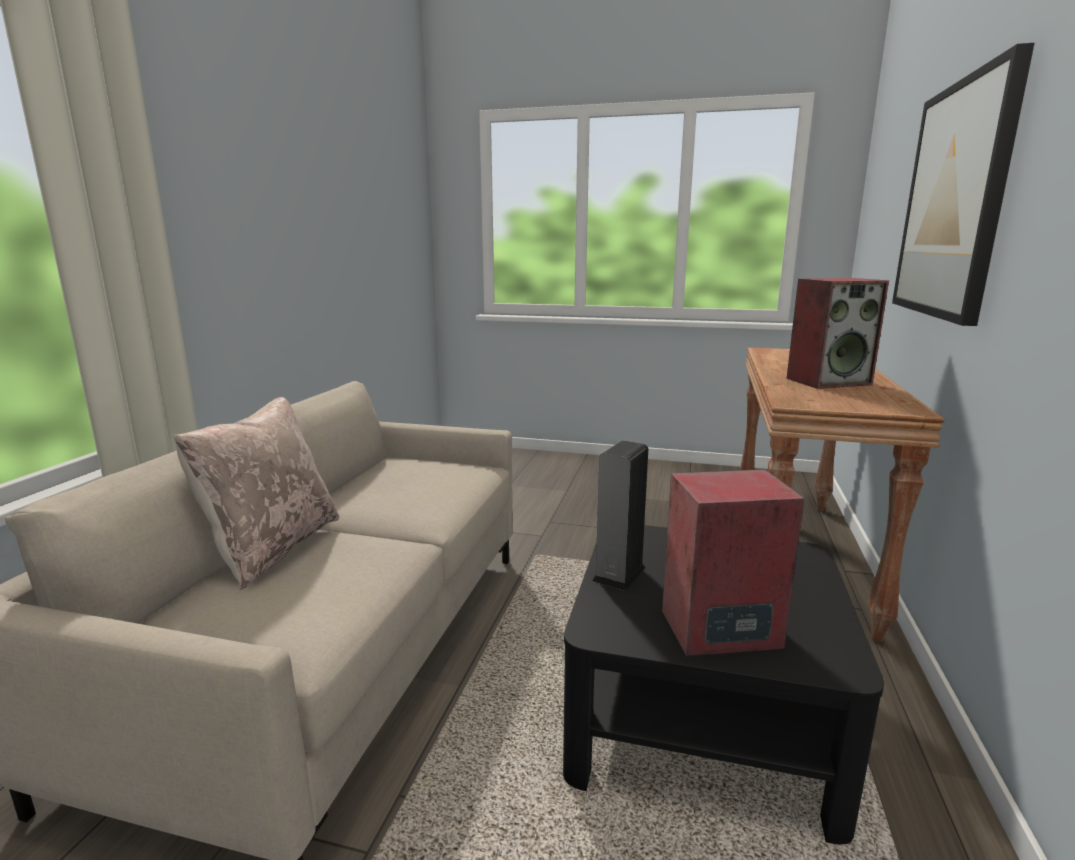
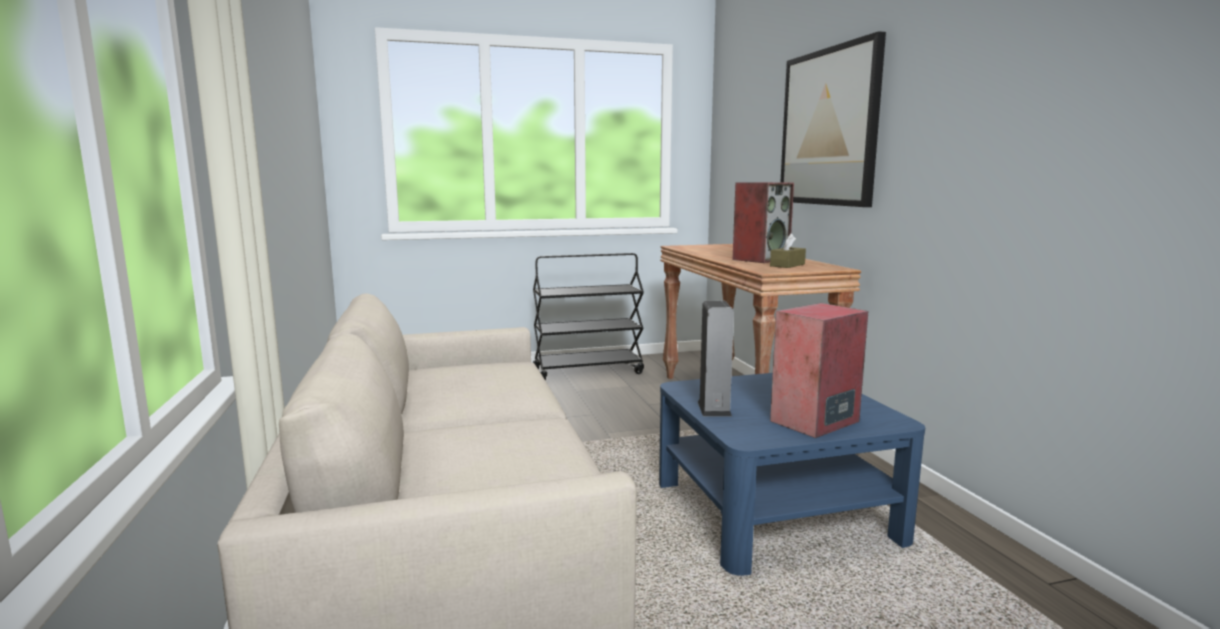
camera: 30 degrees left, 5 degrees down
beige pillow [173,397,339,590] -> none
black coffee table [563,525,884,845] -> blue coffee table [659,373,925,576]
none -> black cart [533,253,644,380]
none -> brown tissue box [770,234,806,268]

